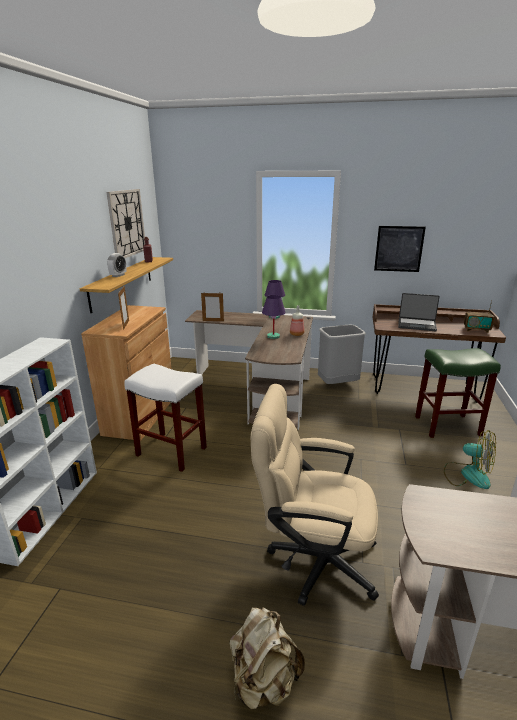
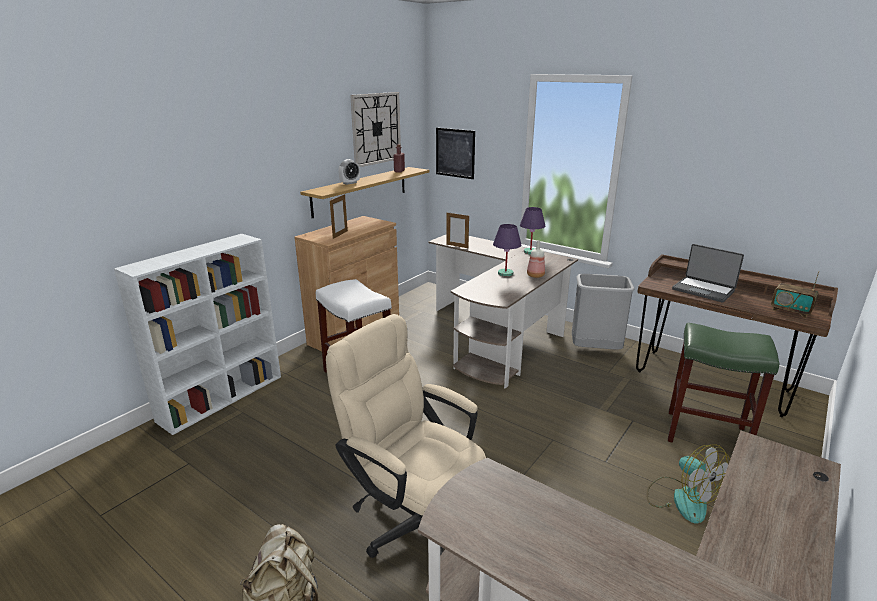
camera: 25 degrees right, 0 degrees up
picture [374,226,426,272] -> picture moved to [436,128,475,179]

